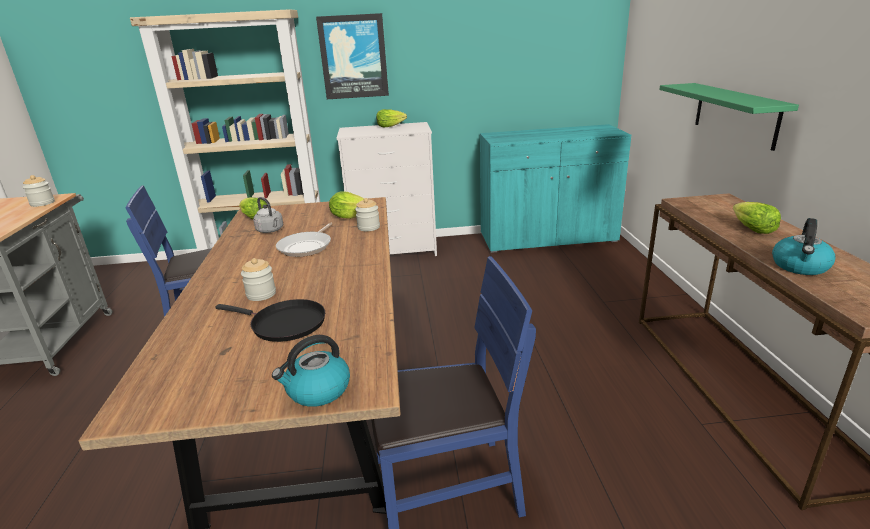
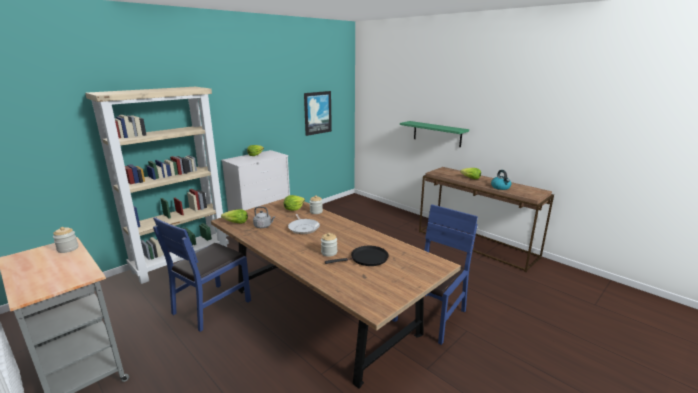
camera: 40 degrees left, 5 degrees down
kettle [272,335,350,407] -> none
picture [316,13,389,99] -> picture moved to [304,91,332,136]
turquoise cabinet [480,124,631,253] -> none

